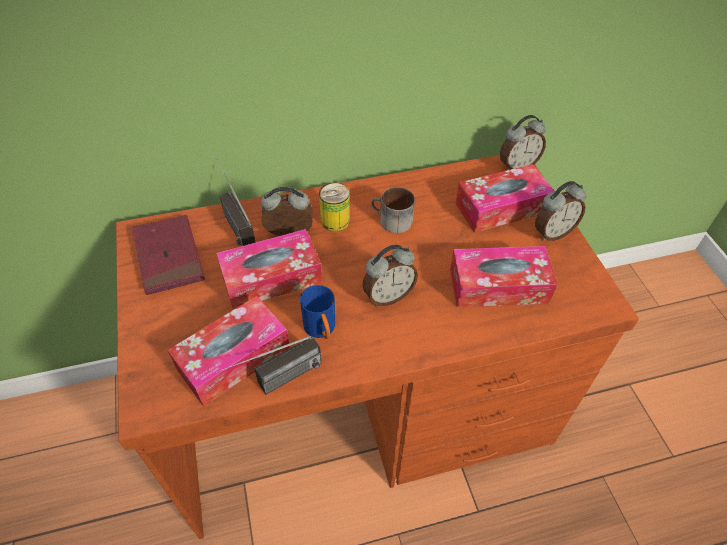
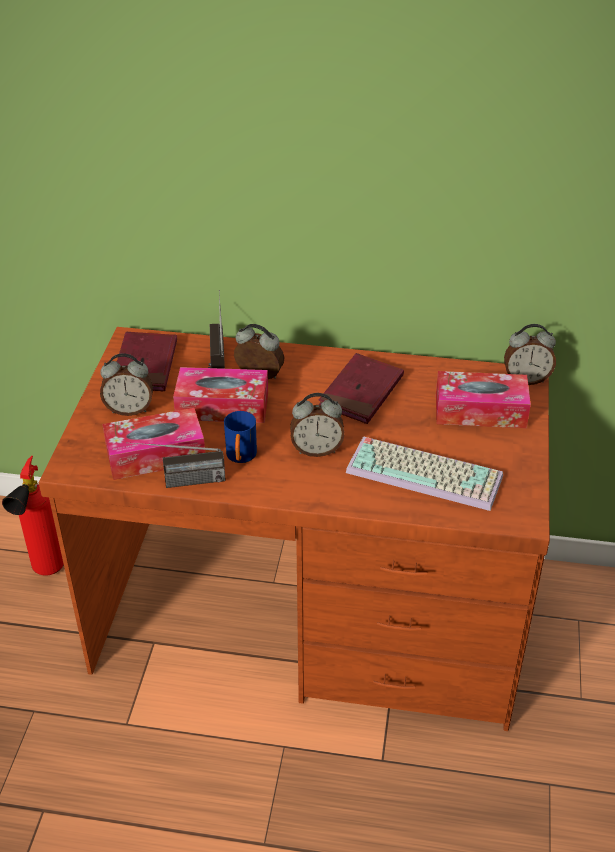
camera: 25 degrees right, 10 degrees down
can [319,183,350,232] -> none
mug [371,187,415,233] -> red book [319,353,404,424]
tissue box [450,246,558,307] -> keyboard [346,436,503,511]
alarm clock [535,181,586,241] -> alarm clock moved to [100,353,153,416]
none -> fire extinguisher [2,456,64,576]

